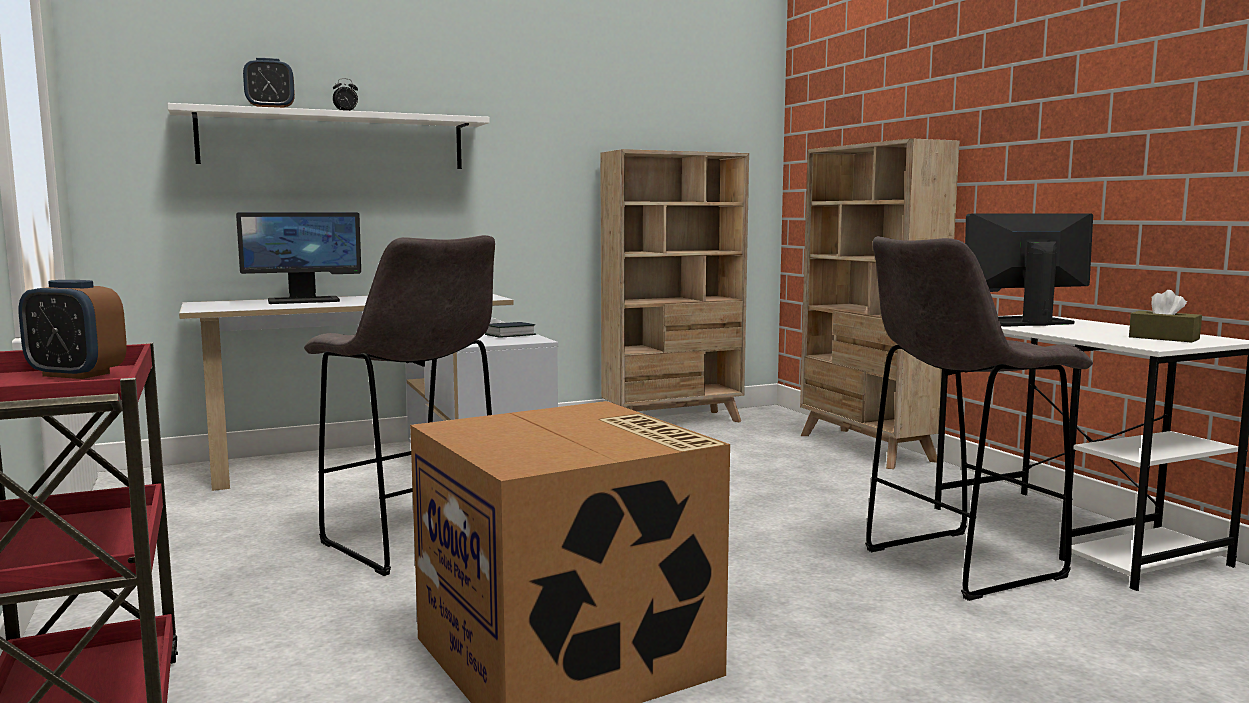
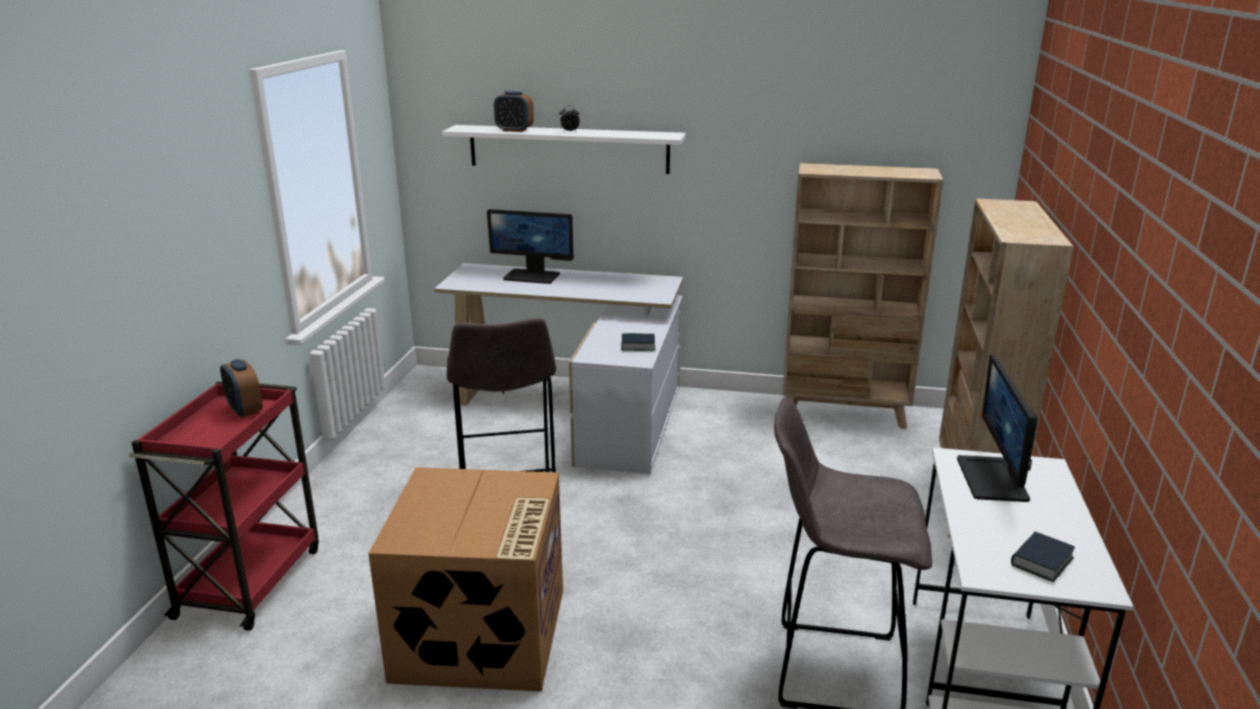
camera: 35 degrees right, 15 degrees up
monitor [965,214,1093,326] -> monitor turned 105 degrees counterclockwise [957,355,1038,502]
brown tissue box [1129,290,1202,343] -> book [1011,532,1075,582]

